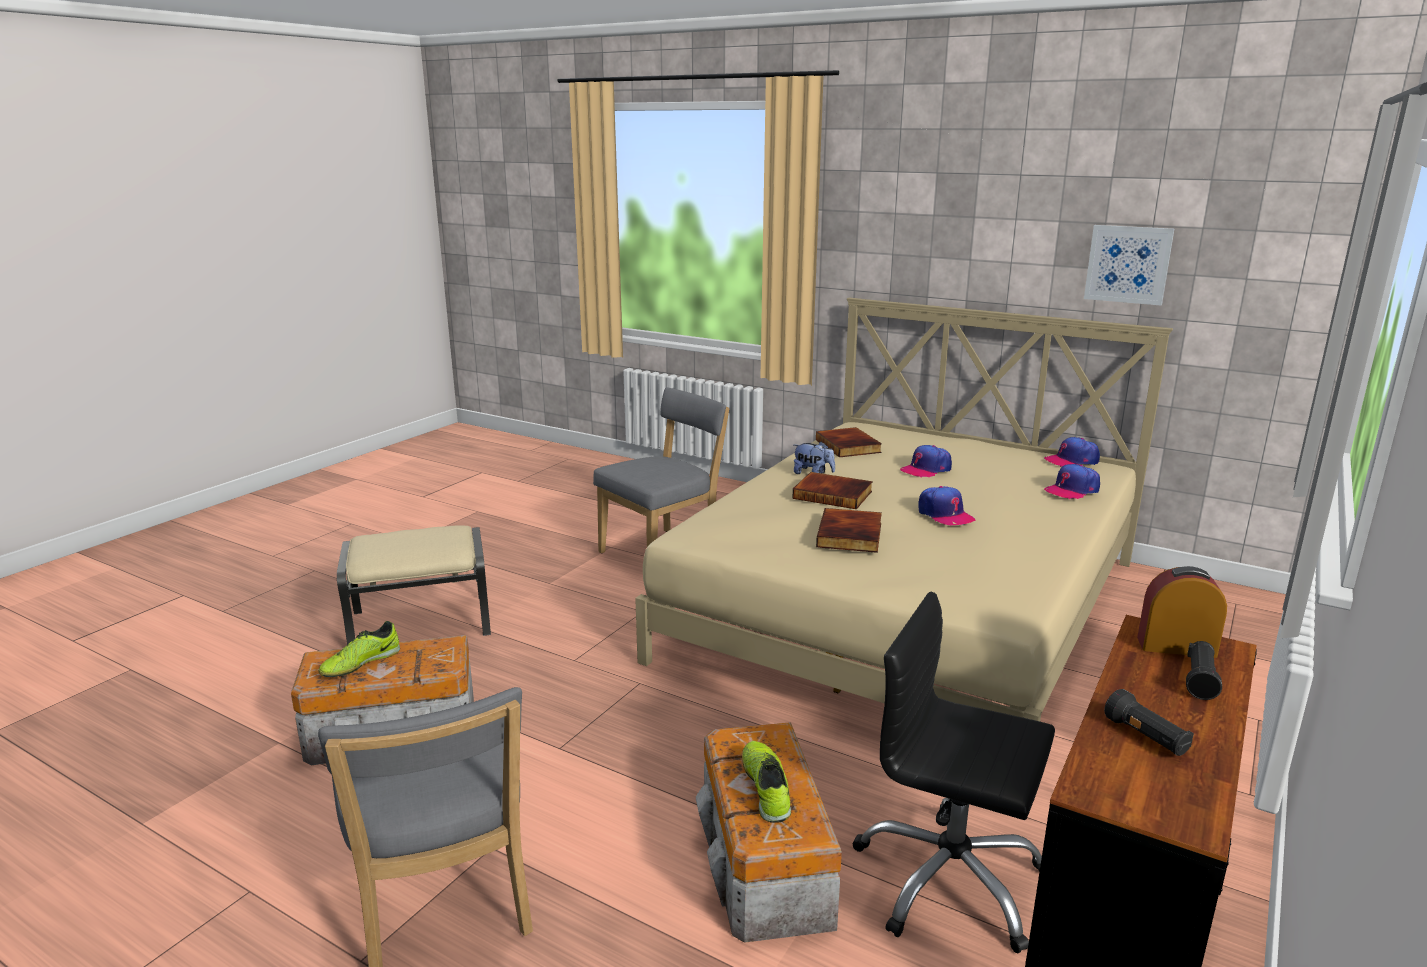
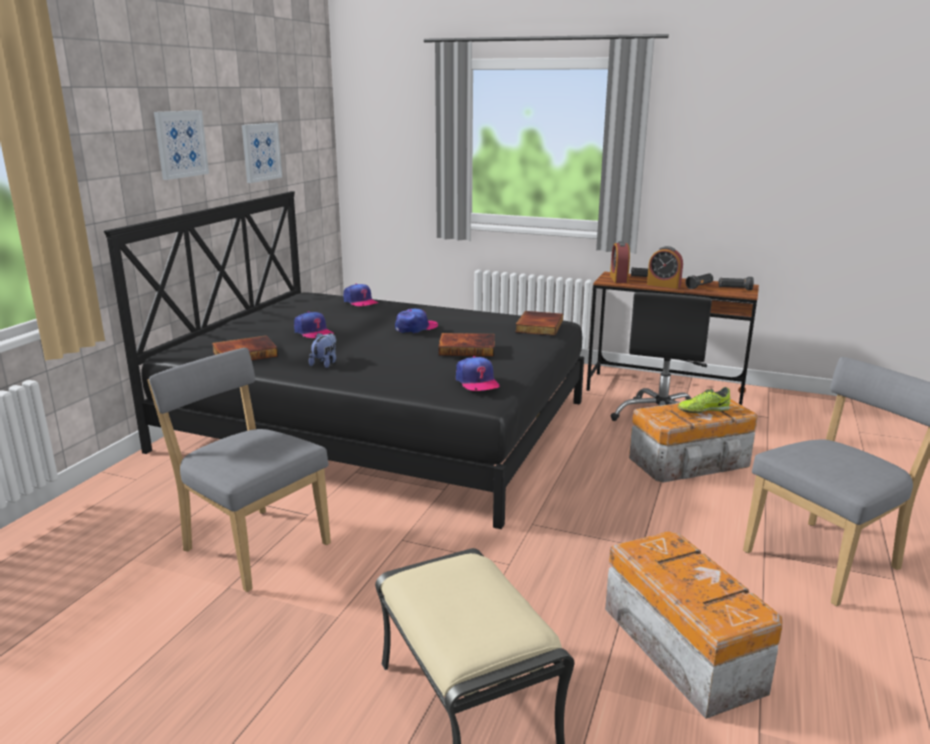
camera: 100 degrees left, 0 degrees up
shoe [319,621,400,677] -> none
beige bed [635,297,1173,721] -> black bed [104,191,584,529]
book [793,472,873,509] -> book moved to [515,311,563,336]
cap [1044,437,1100,467] -> cap moved to [456,356,500,391]
none -> picture [154,110,209,180]
none -> alarm clock [647,246,683,289]
none -> black flashlight [718,277,754,290]

